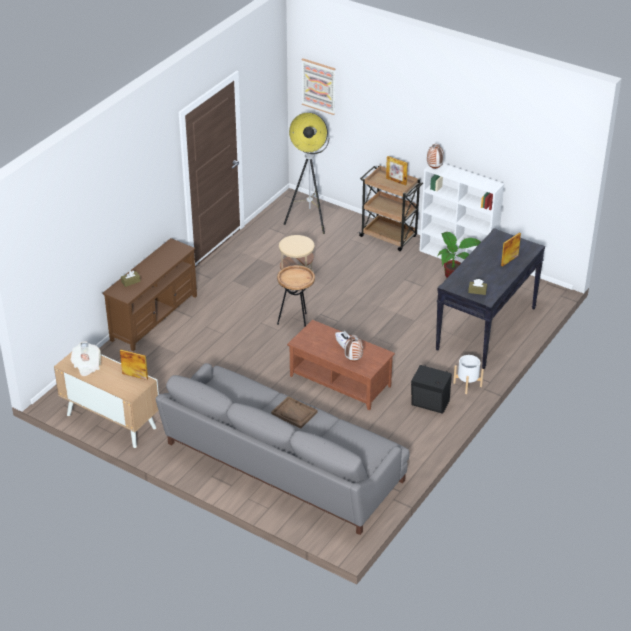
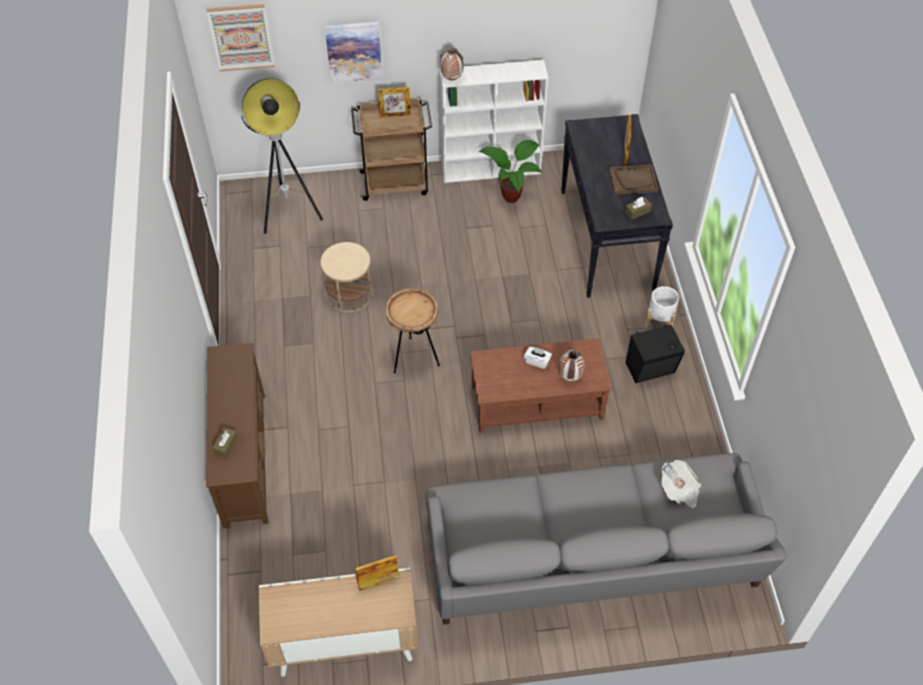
camera: 40 degrees left, 15 degrees up
newspaper [71,341,101,376] -> newspaper moved to [660,460,701,508]
brown tray [271,396,317,429] -> brown tray moved to [609,164,658,195]
none -> picture [325,22,383,84]

